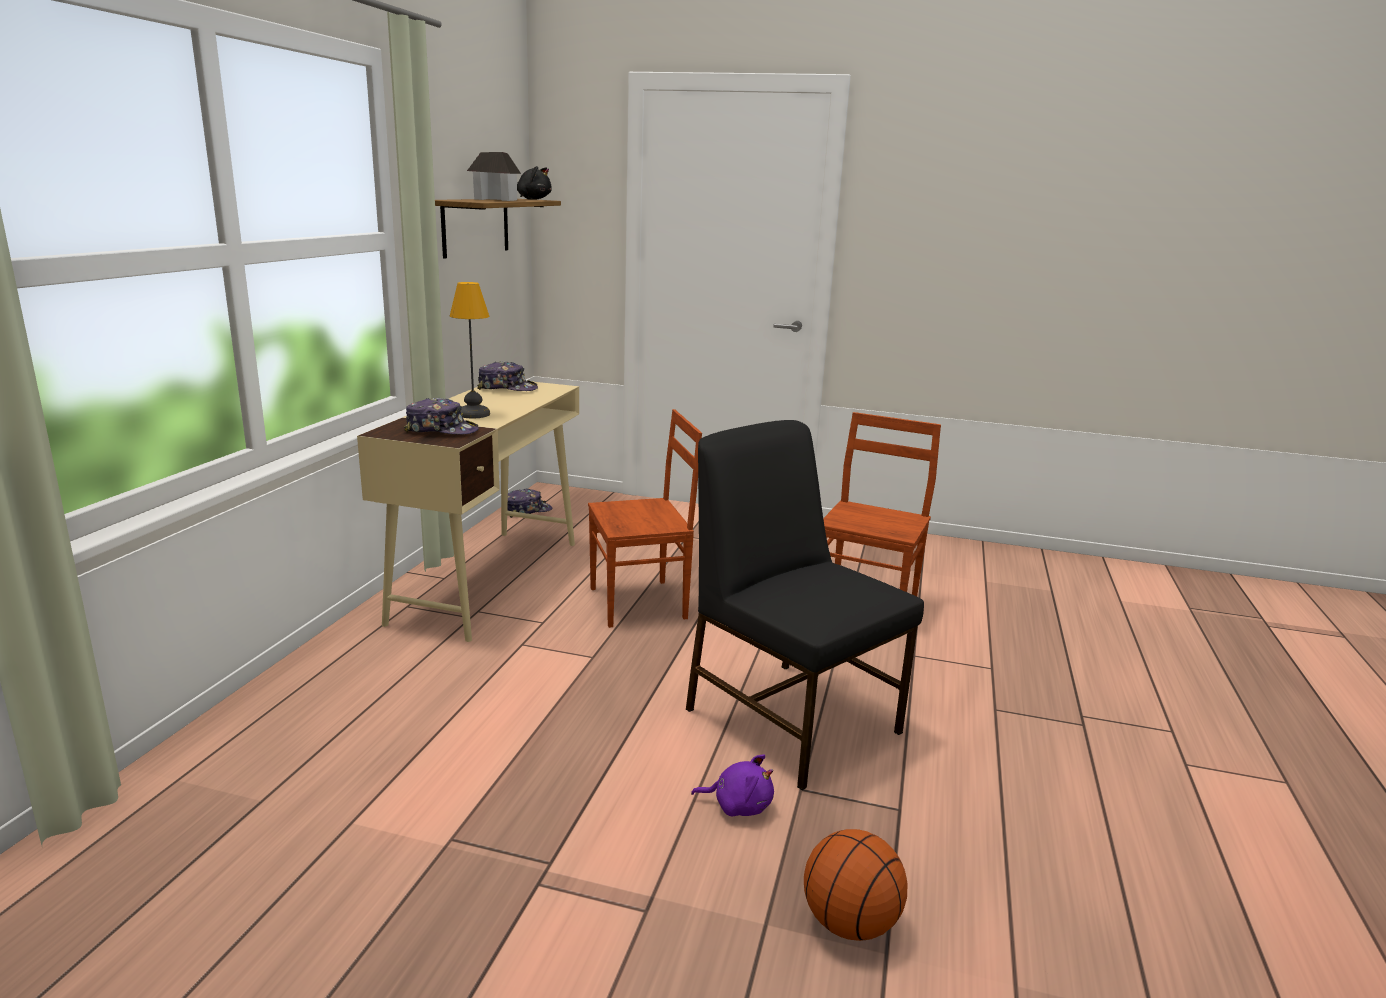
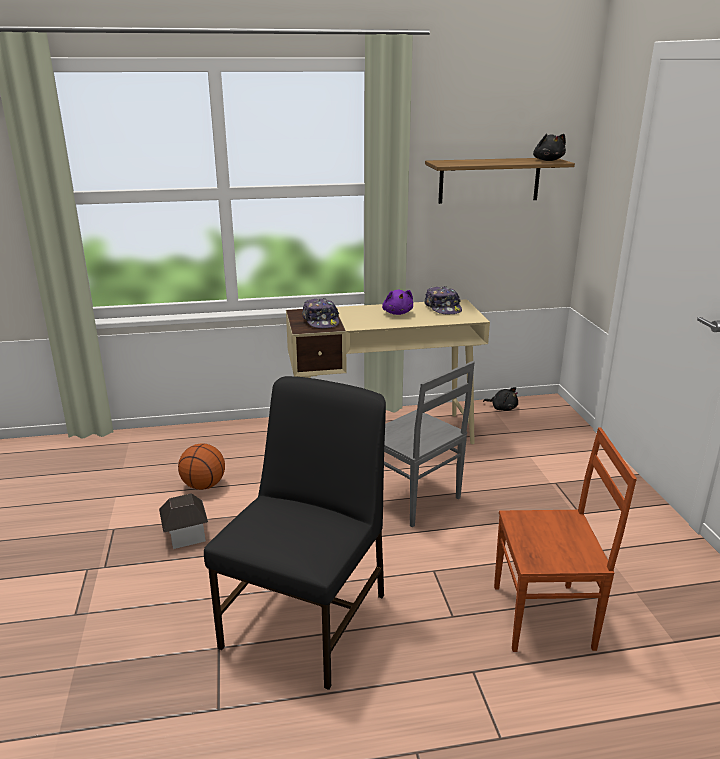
camera: 65 degrees right, 5 degrees up
table lamp [450,282,490,418] -> none
toy house [467,152,521,201] -> toy house moved to [159,493,208,549]
cap [507,489,552,518] -> black plush toy [483,387,518,411]
brown chair [588,409,702,628] -> grey chair [384,361,475,527]
purple plush toy [691,754,774,817] -> purple plush toy moved to [382,290,413,315]
basketball [804,829,908,941] -> basketball moved to [178,444,225,490]

